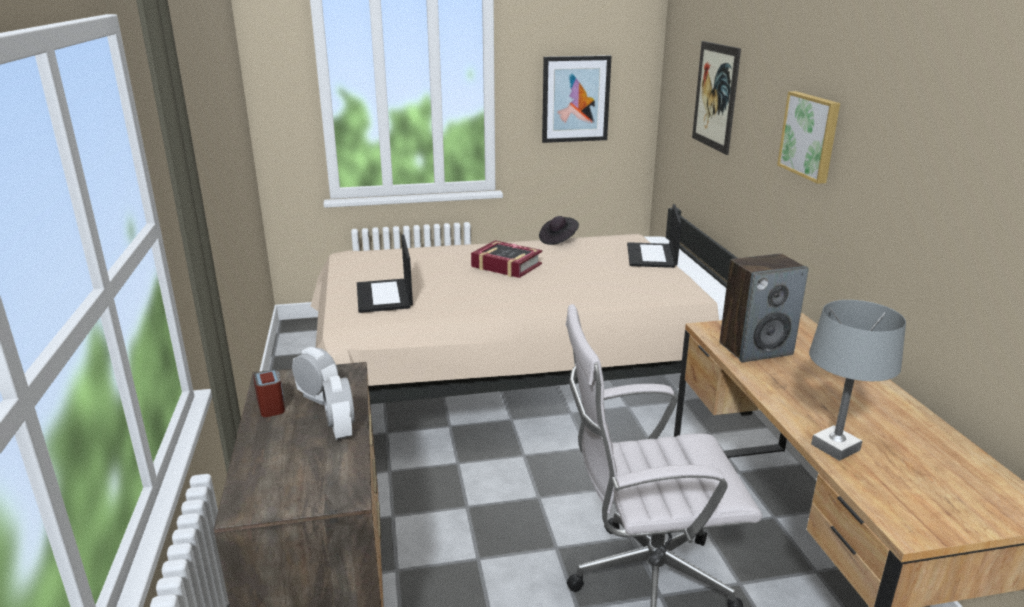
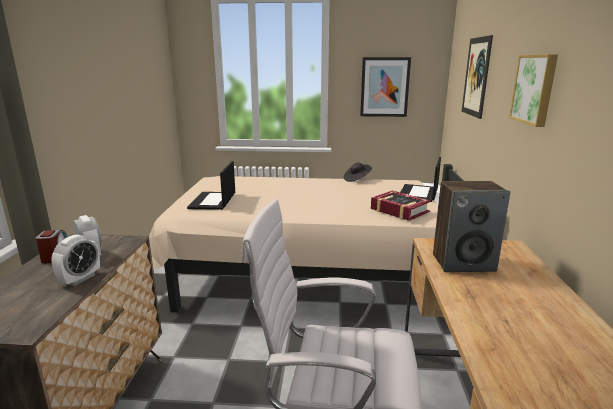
camera: 15 degrees right, 5 degrees down
alarm clock [322,375,355,440] -> alarm clock turned 150 degrees counterclockwise [51,235,100,286]
book [471,240,542,278] -> book moved to [371,190,431,221]
grey table lamp [809,300,906,461] -> none

